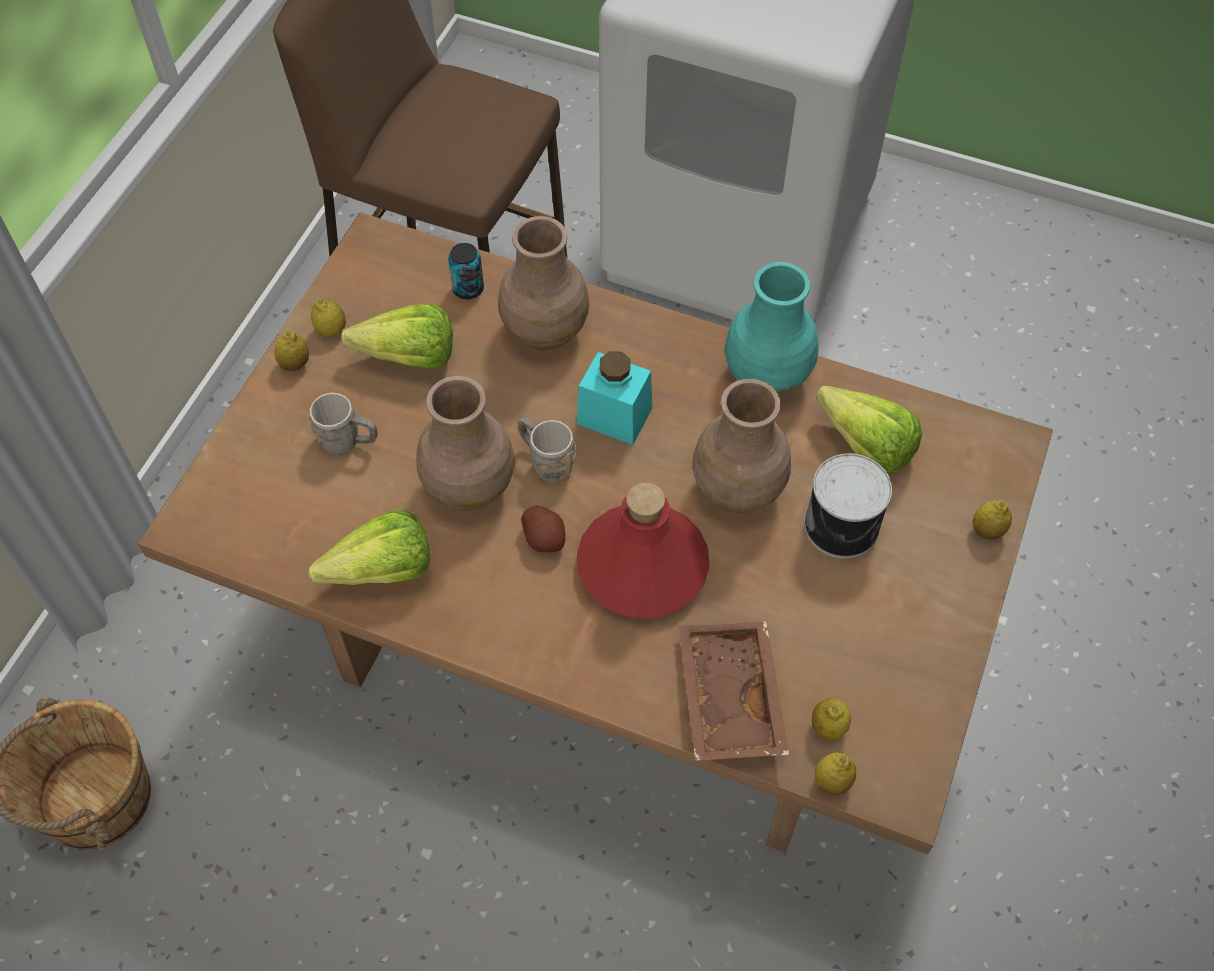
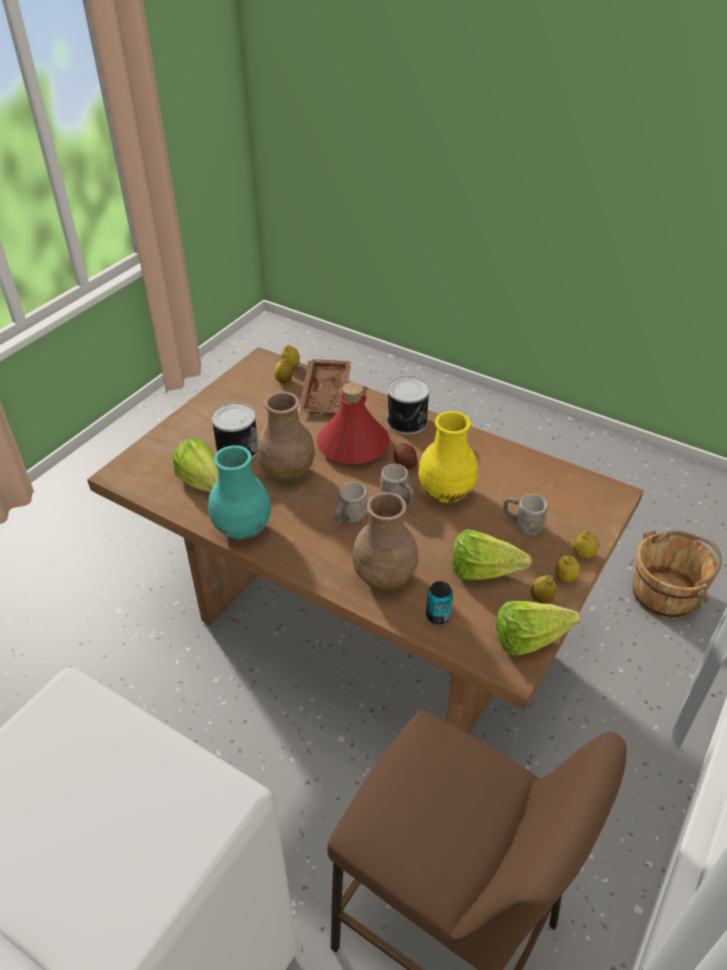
camera: 170 degrees left, 15 degrees down
lettuce [308,509,430,585] -> lettuce moved to [496,601,580,655]
brown vase [416,376,515,510] -> yellow vase [418,411,478,503]
turquoise jar [577,351,652,445] -> grey mug [335,482,368,524]
lemon [973,500,1012,540] -> lemon moved to [574,531,598,558]
none -> can [387,376,430,435]

